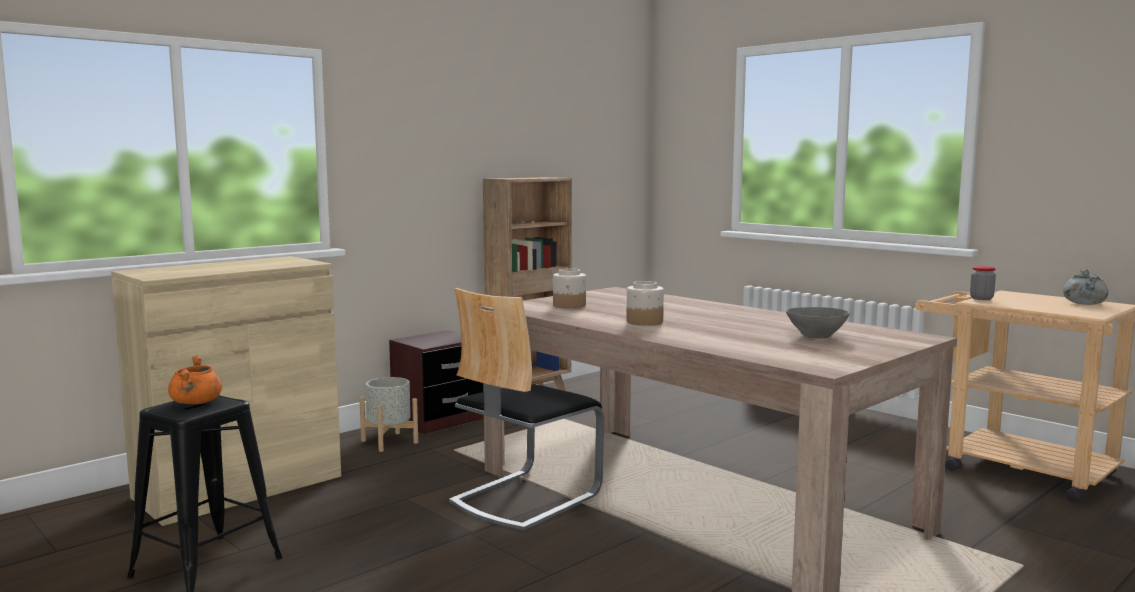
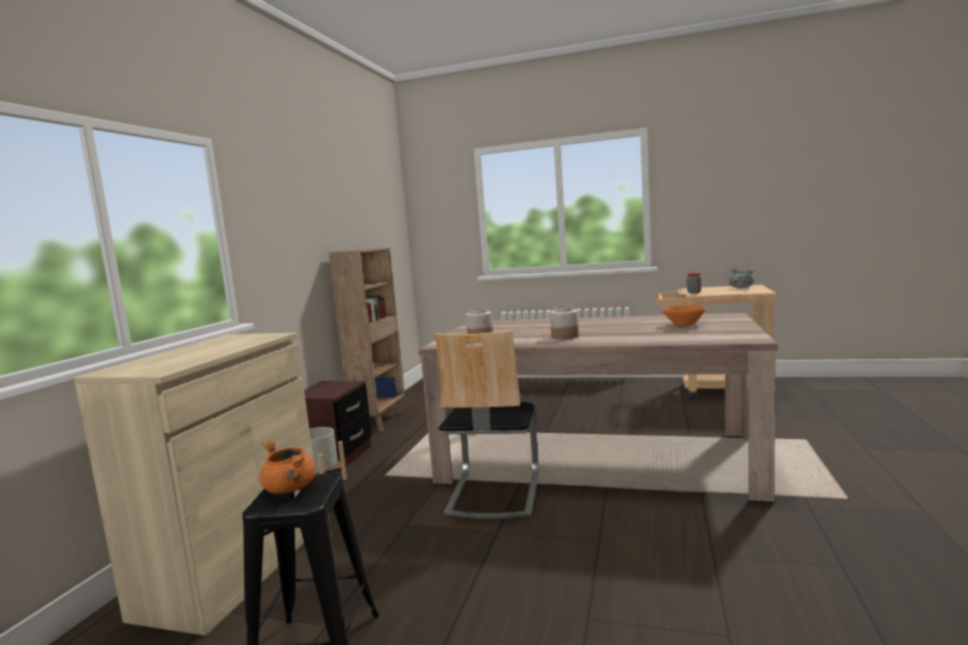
camera: 30 degrees left, 0 degrees up
grey bowl [786,307,850,339] -> orange bowl [662,305,706,326]

